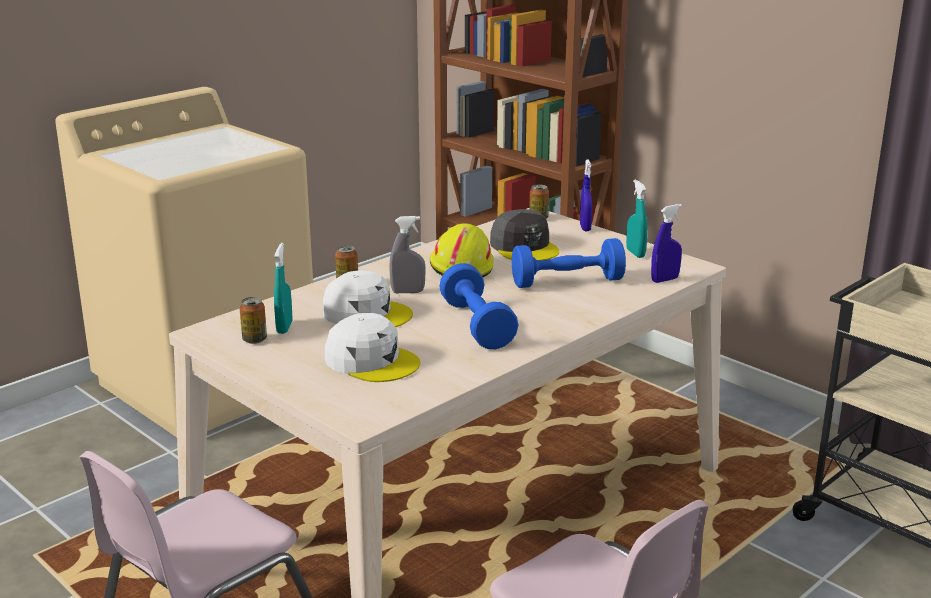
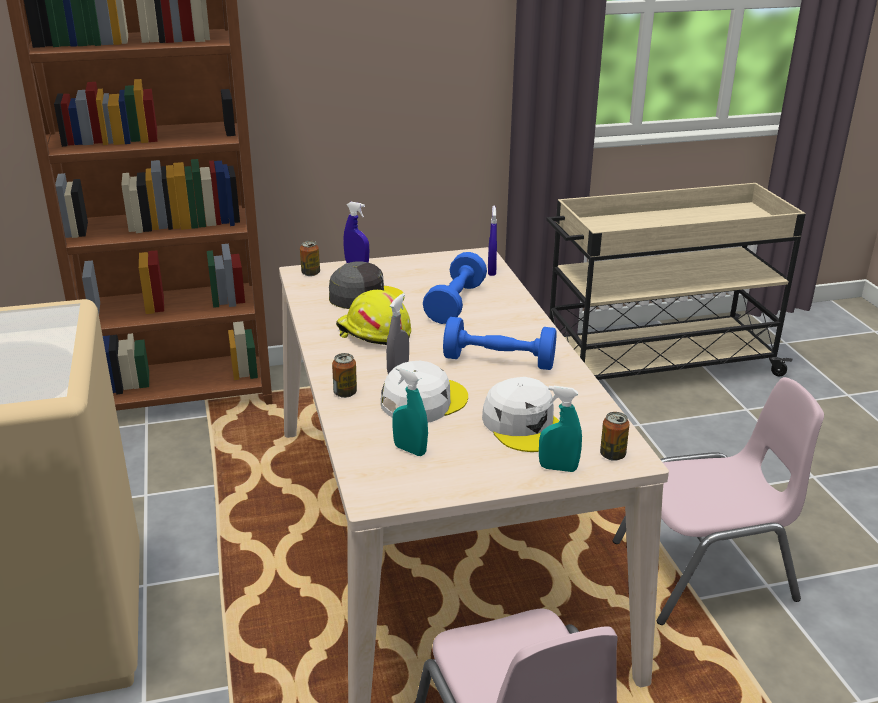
camera: 60 degrees left, 5 degrees up
can [239,297,267,344] -> can moved to [600,412,630,461]
white cap [325,313,420,382] -> white cap turned 90 degrees clockwise [482,377,559,452]
turquoise spray bottle [626,180,648,258] -> turquoise spray bottle moved to [539,386,582,472]

